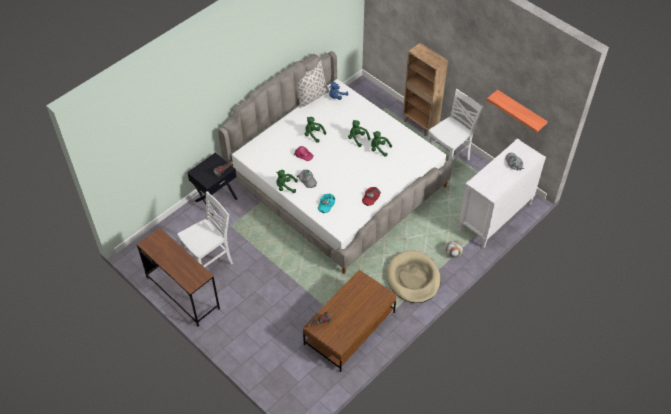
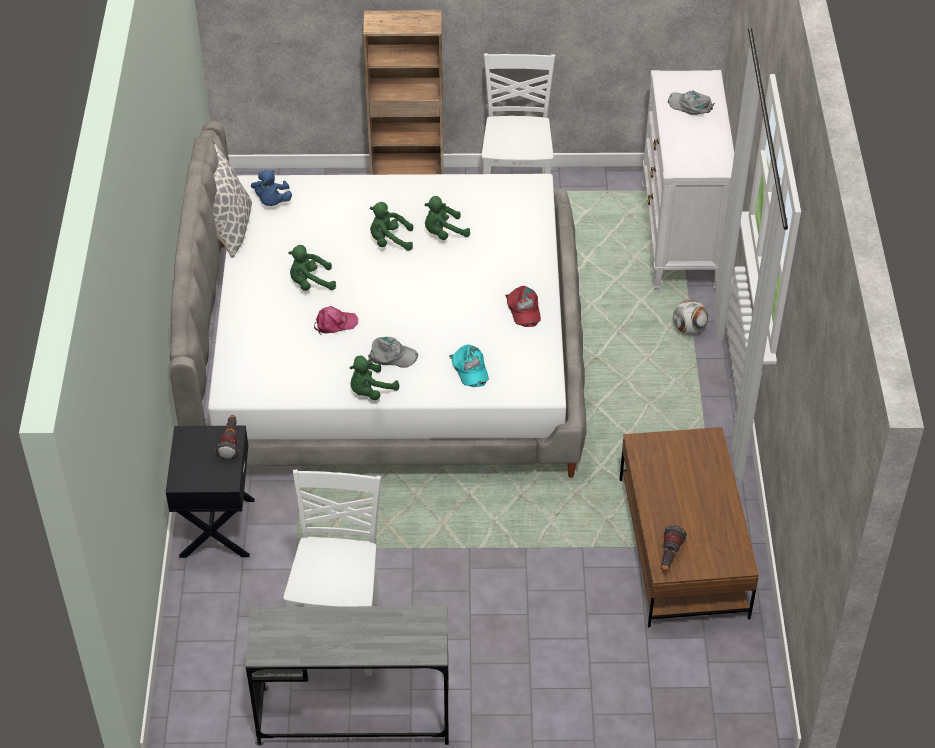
camera: 45 degrees left, 5 degrees down
brown desk [137,228,220,326] -> grey desk [245,606,449,746]
beige dog bed [386,250,440,303] -> none
shelf [487,90,548,133] -> none

